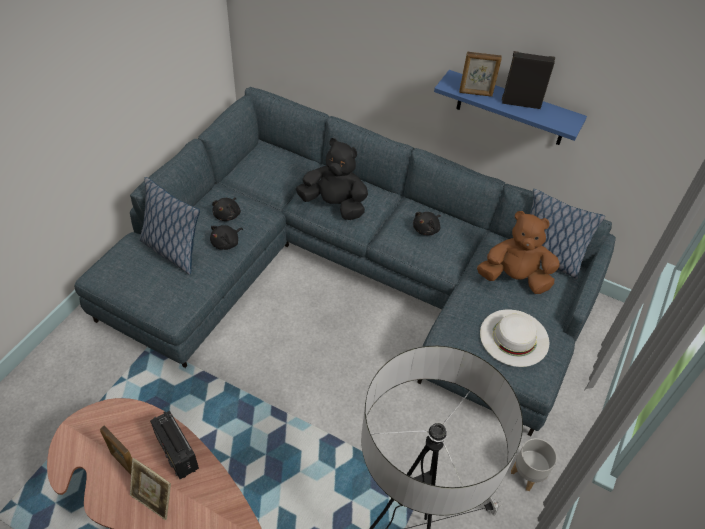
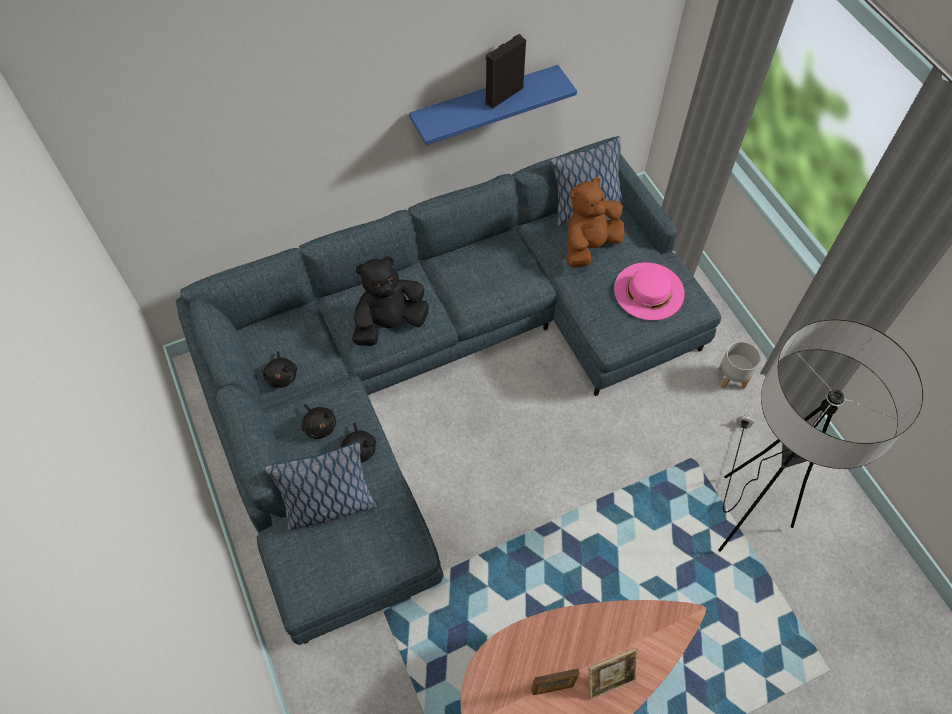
camera: 50 degrees left, 10 degrees up
radio [150,411,199,479] -> none
black plush toy [413,212,441,235] -> black plush toy moved to [263,351,297,388]
picture frame [459,52,502,97] -> none
white hat [480,309,549,367] -> pink hat [614,262,685,320]

